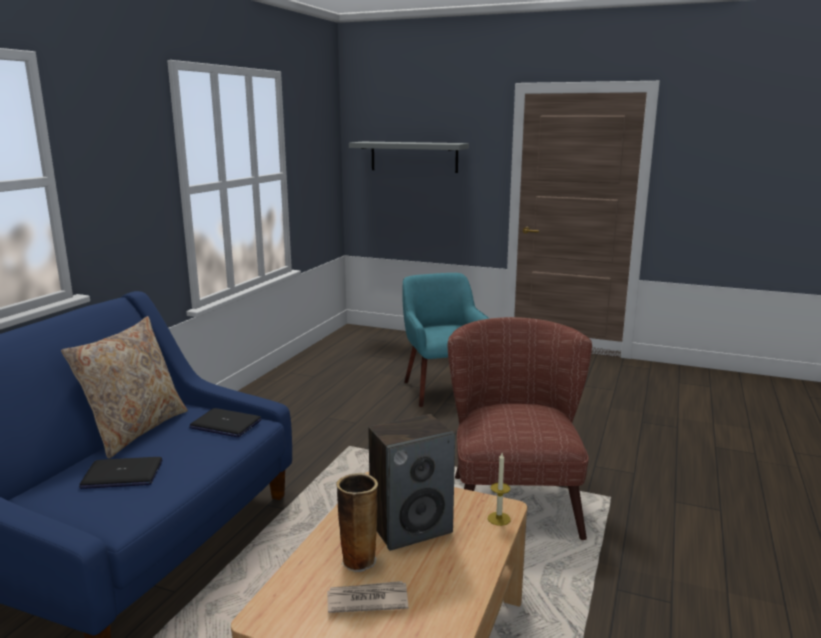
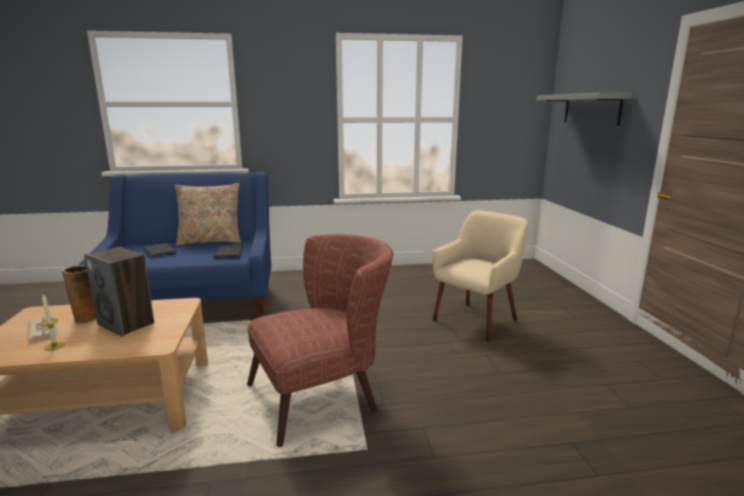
camera: 60 degrees right, 0 degrees up
turquoise armchair [403,273,490,407] -> beige armchair [432,210,528,342]
candle [488,453,511,526] -> candle moved to [40,295,65,351]

